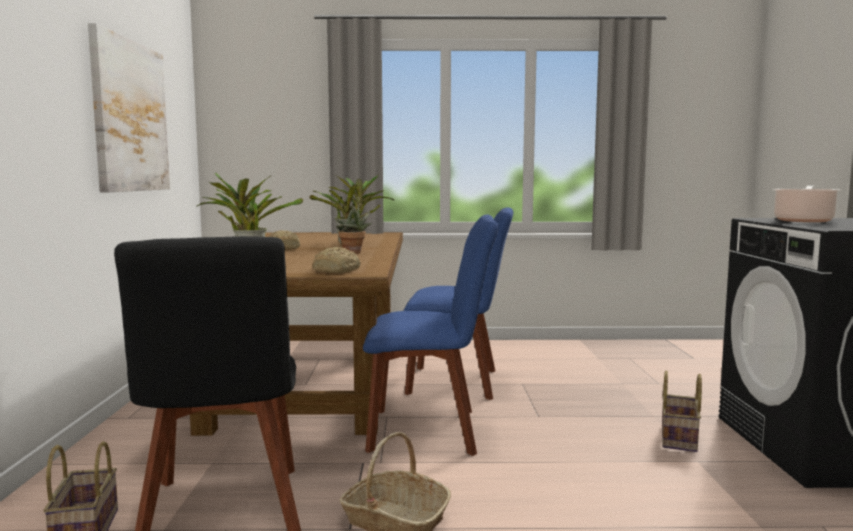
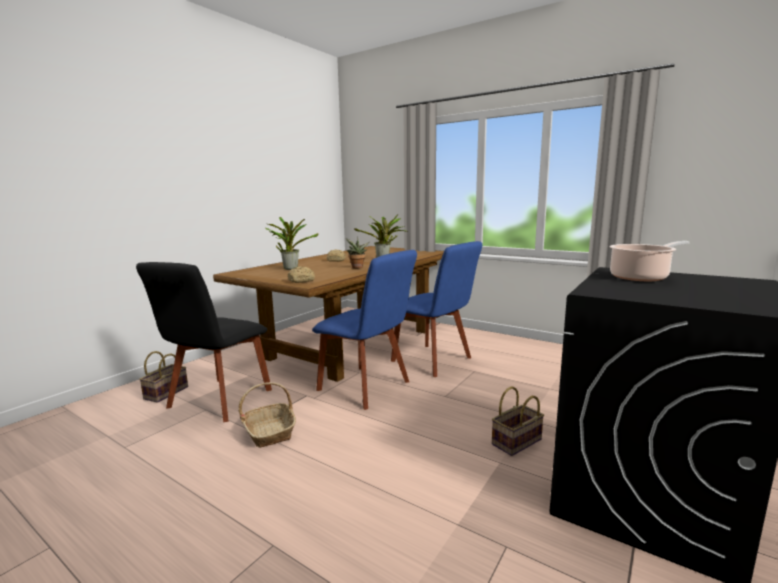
camera: 35 degrees right, 5 degrees up
picture [88,23,170,193] -> none

